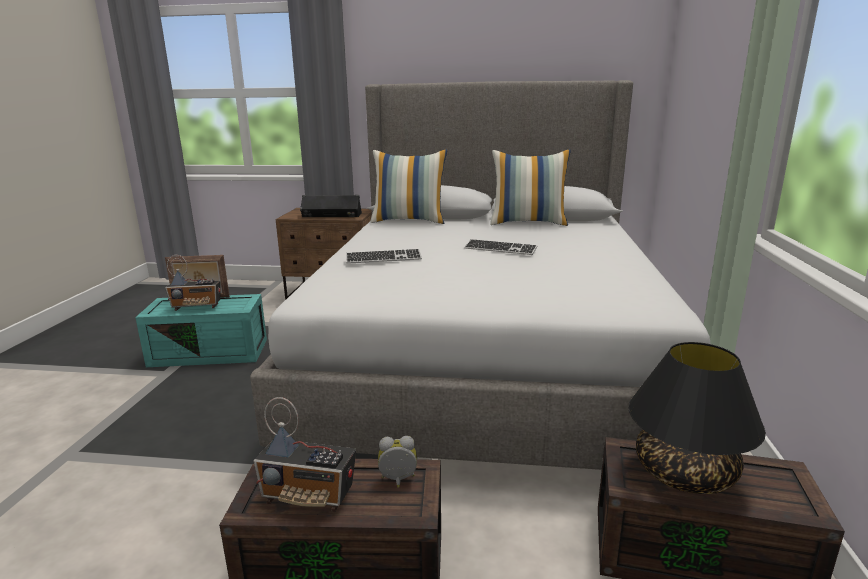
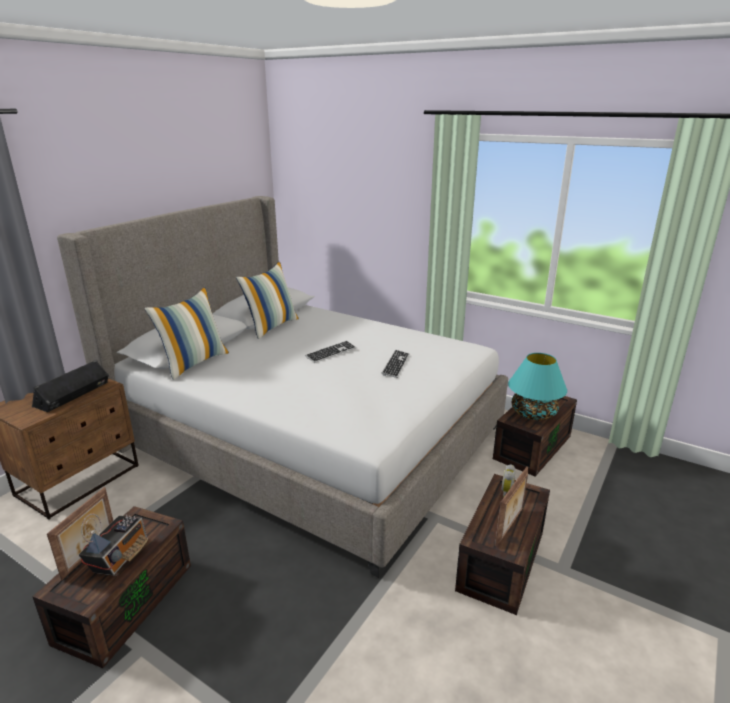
camera: 65 degrees left, 5 degrees up
turquoise storage box [135,294,267,367] -> brown storage box [32,506,191,668]
radio [253,397,356,512] -> picture frame [495,466,528,546]
keyboard [346,249,422,264] -> keyboard moved to [381,350,410,378]
black table lamp [628,342,766,494] -> turquoise table lamp [508,353,567,420]

